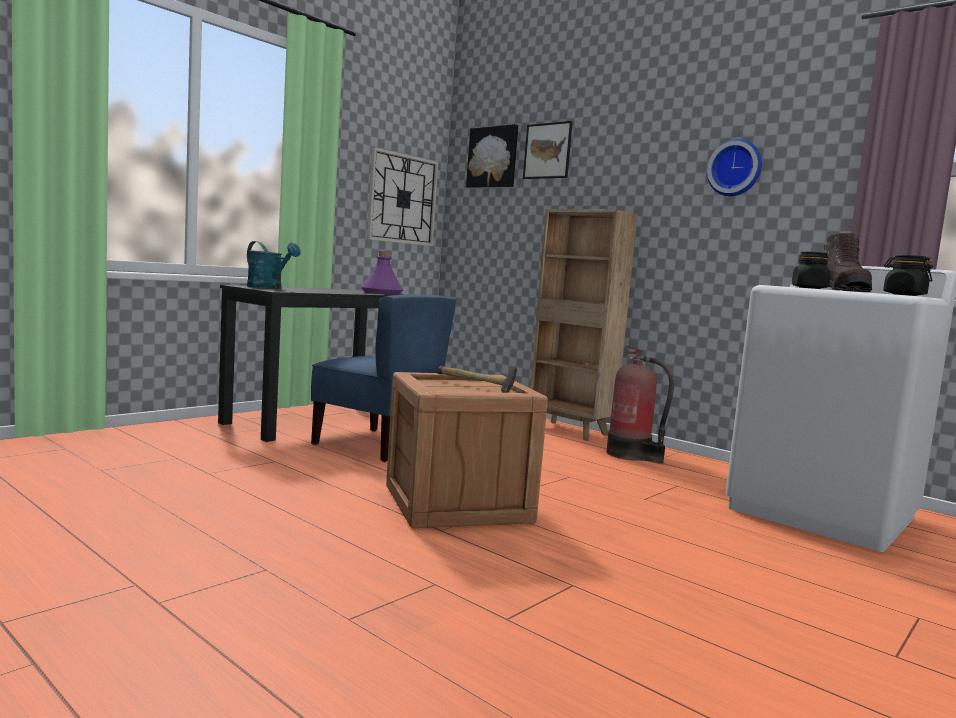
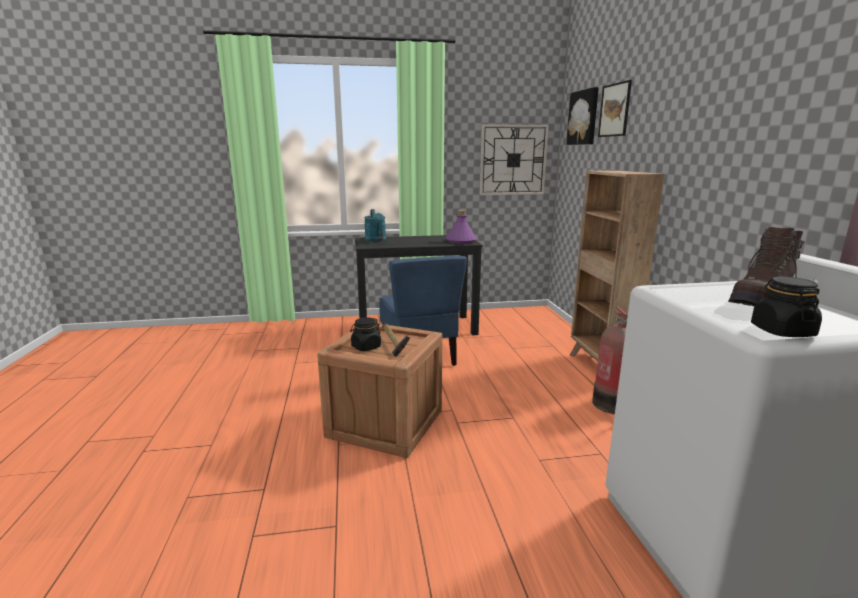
camera: 40 degrees right, 10 degrees up
wall clock [707,139,762,196] -> none
black jar [791,251,830,289] -> black jar moved to [350,317,381,351]

